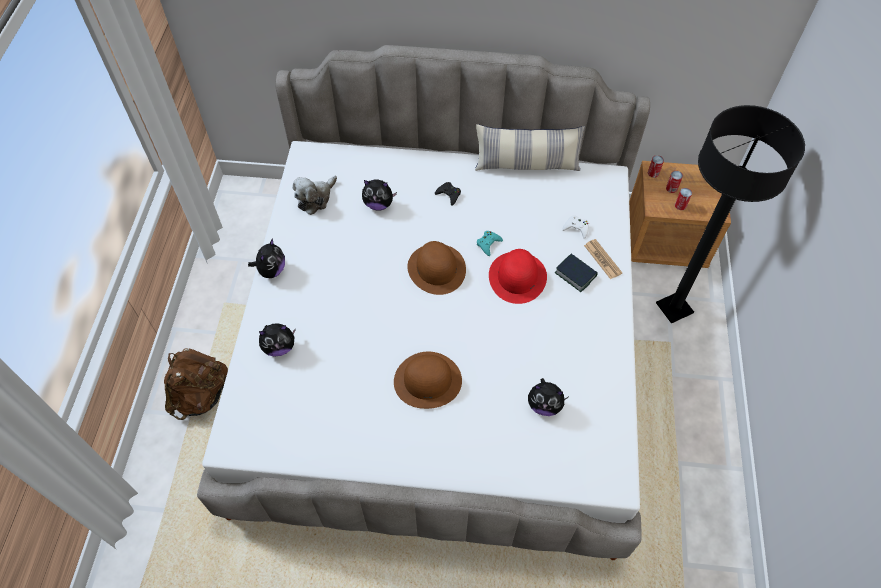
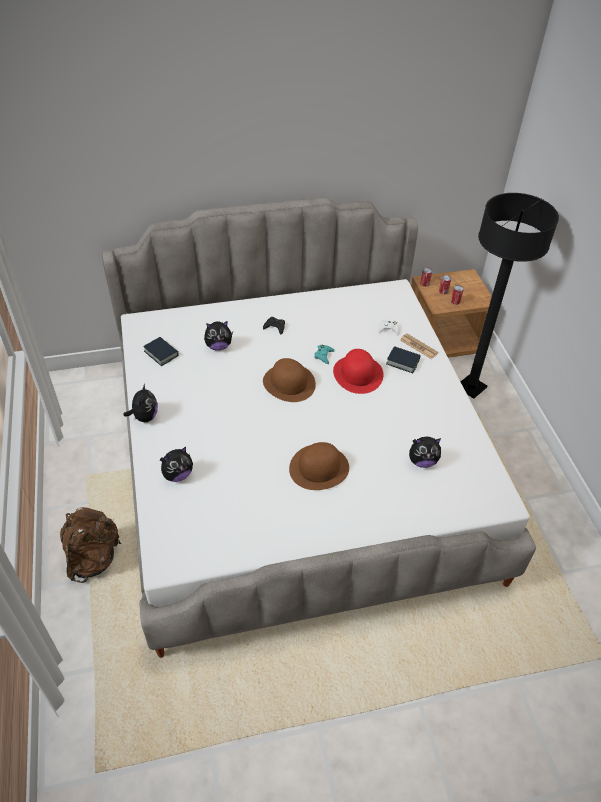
camera: 20 degrees left, 10 degrees down
plush toy [293,176,337,215] -> book [143,337,179,366]
pillow [475,124,585,171] -> none

